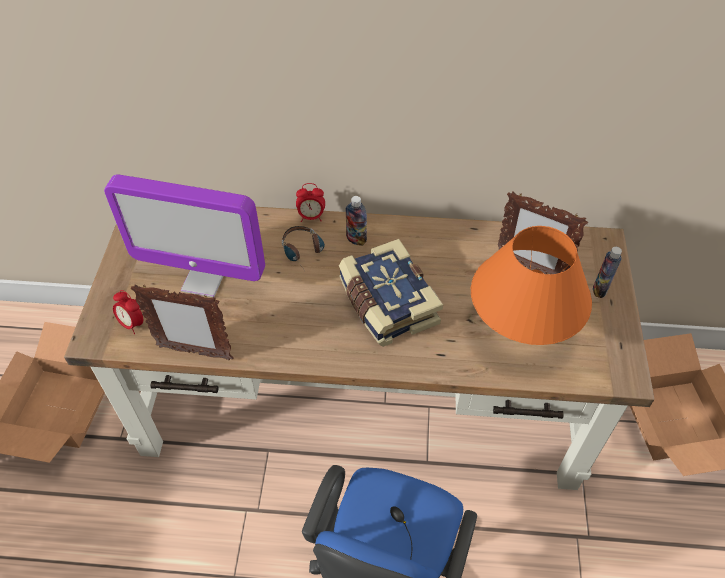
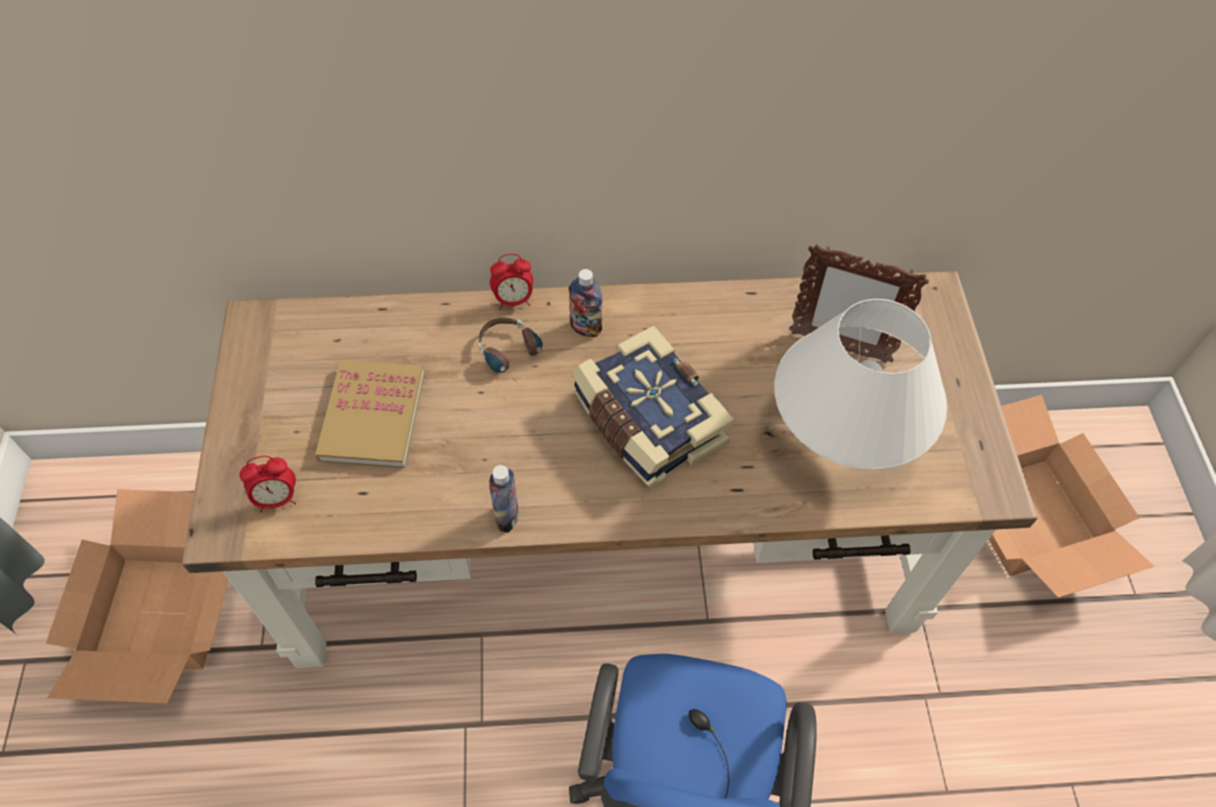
camera: 10 degrees left, 5 degrees up
monitor [104,174,265,297] -> book [315,360,424,468]
alarm clock [113,290,143,334] -> alarm clock turned 45 degrees counterclockwise [239,456,296,513]
picture frame [130,285,234,361] -> none
orange table lamp [471,226,592,345] -> white table lamp [774,299,947,470]
bottle [593,247,622,298] -> bottle moved to [489,465,519,533]

